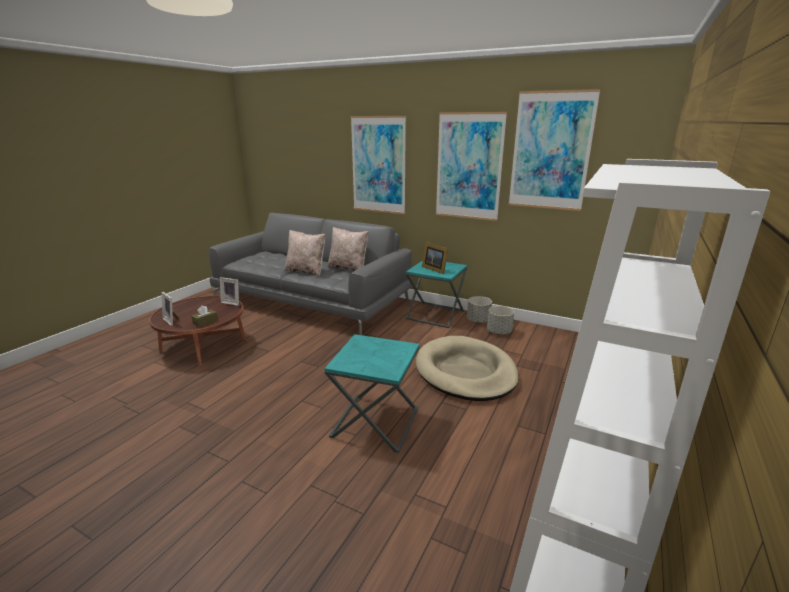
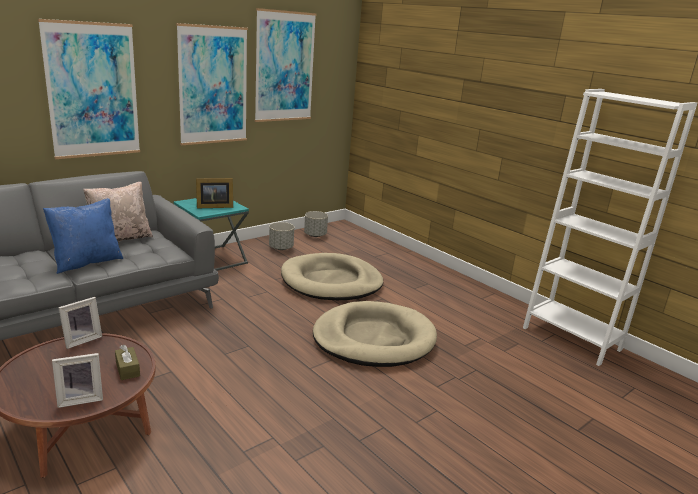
camera: 70 degrees left, 0 degrees up
beige pillow [285,230,325,276] -> blue pillow [43,198,124,274]
turquoise side table [325,334,419,453] -> beige dog bed [313,301,437,367]
grey planter [467,296,492,323] -> grey planter moved to [304,211,328,237]

